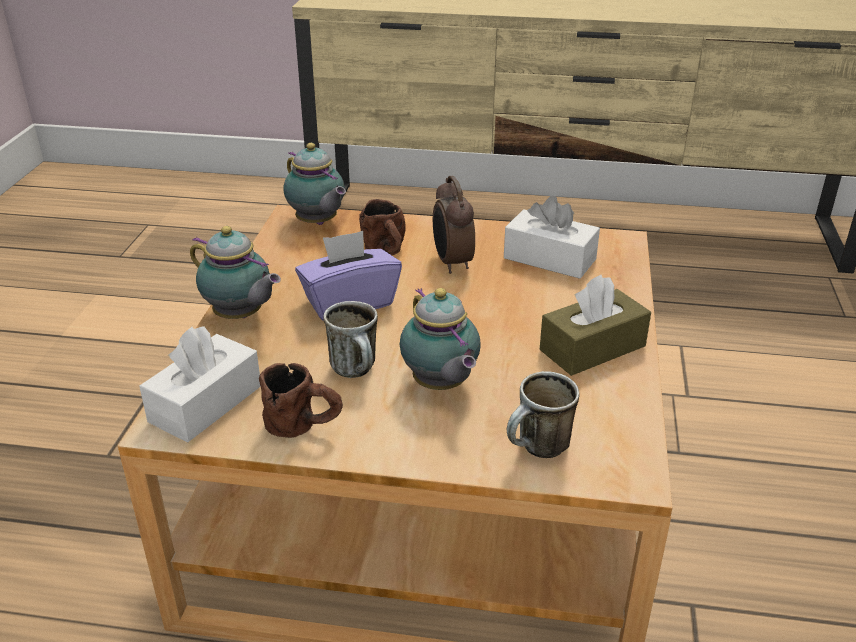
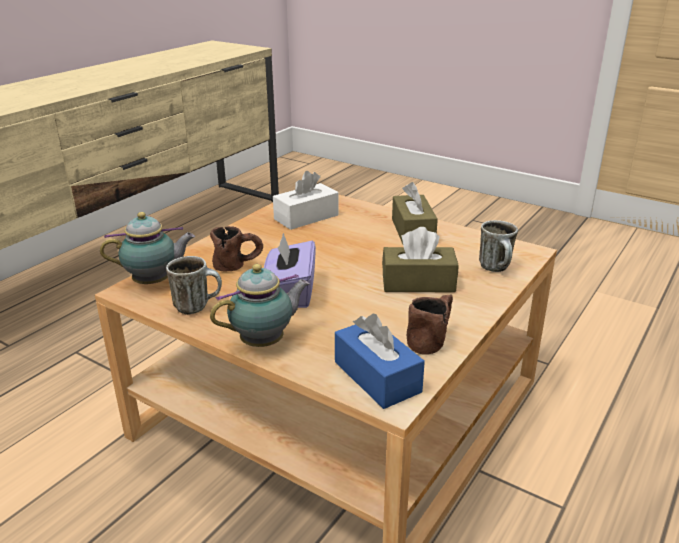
camera: 65 degrees left, 5 degrees down
white tissue box [139,326,261,442] -> blue tissue box [335,314,425,409]
mug [324,301,378,378] -> mug moved to [166,256,222,315]
teapot [400,288,481,390] -> brown tissue box [382,227,459,292]
alarm clock [433,175,475,274] -> none

